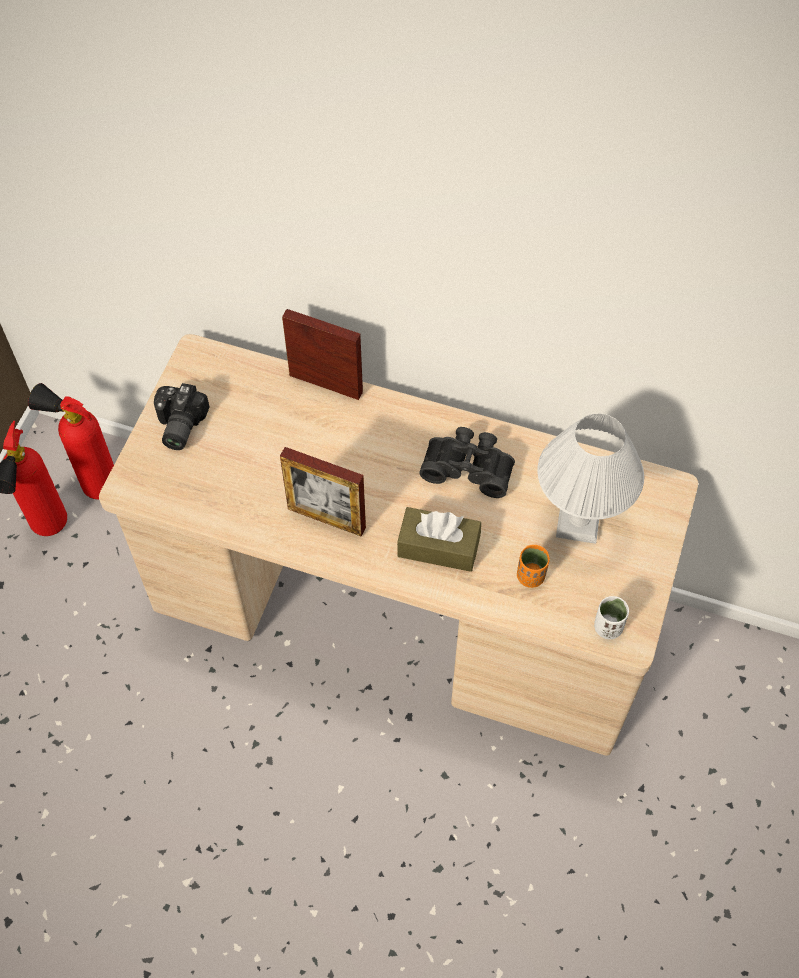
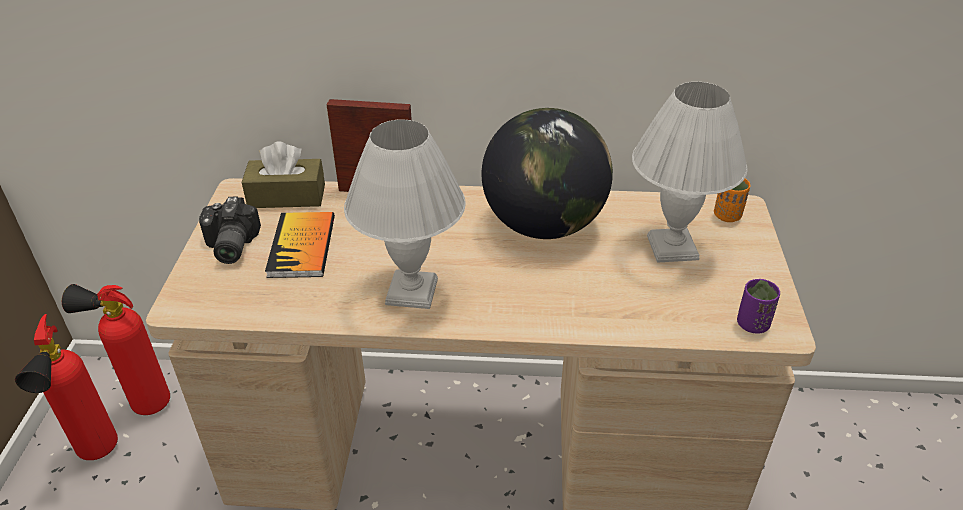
camera: 15 degrees left, 20 degrees down
picture frame [280,447,366,537] -> white table lamp [344,120,466,309]
brown tissue box [397,507,481,572] -> brown tissue box moved to [241,141,325,208]
black binoculars [419,427,515,498] -> globe [482,108,613,239]
orange cup [517,545,550,588] -> orange cup moved to [714,179,750,222]
white cup [594,596,629,639] -> purple cup [737,279,780,334]
none -> book [265,212,335,278]

